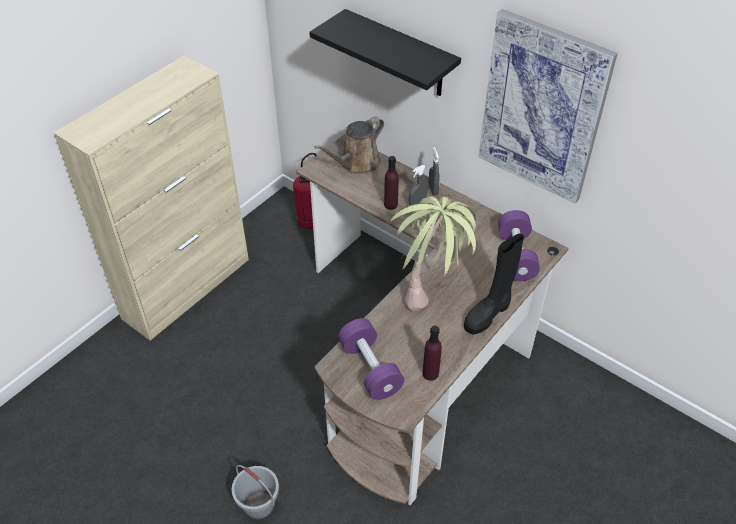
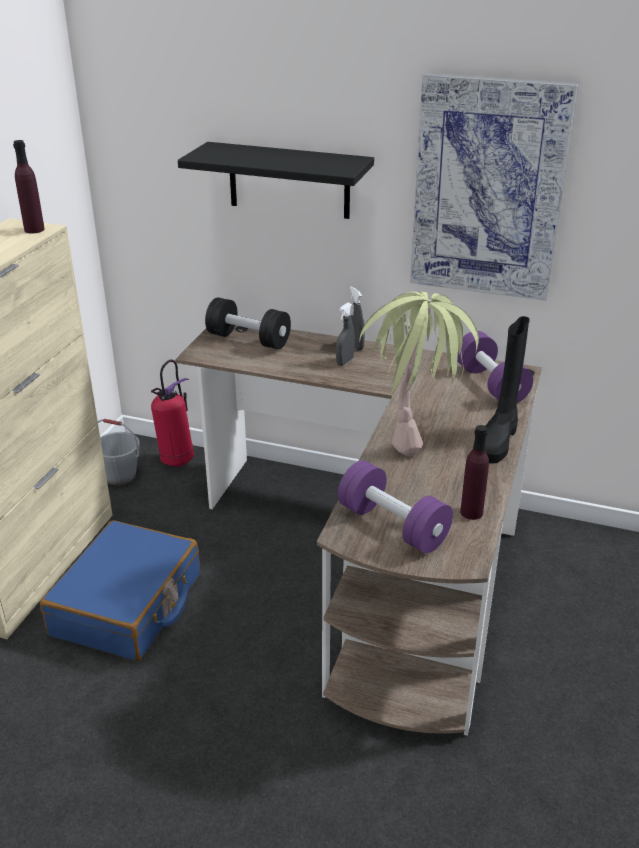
camera: 20 degrees left, 15 degrees down
grey bucket [232,465,279,519] -> grey bucket moved to [98,419,140,486]
brown watering can [314,117,384,174] -> black dumbbell [205,297,291,349]
purple bottle [384,156,399,210] -> purple bottle moved to [13,140,45,233]
none -> blue suitcase [40,520,200,661]

